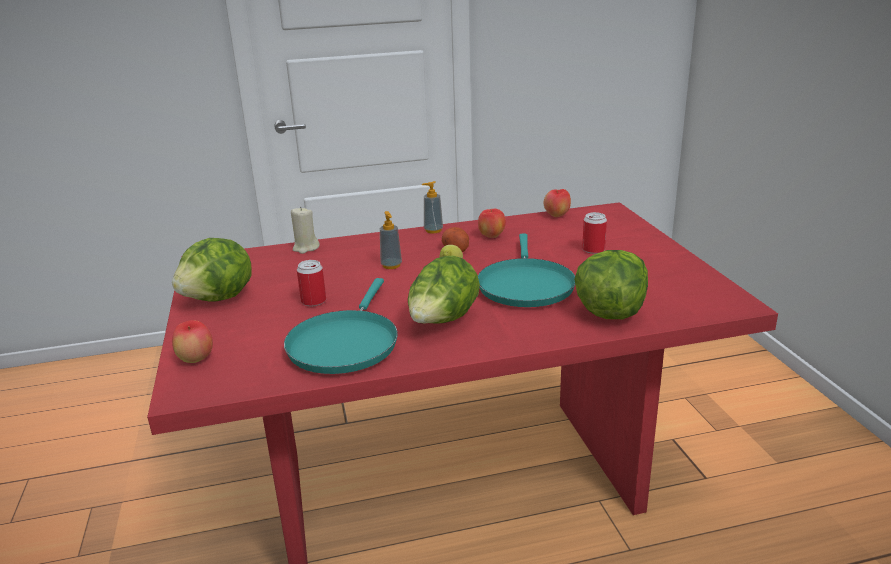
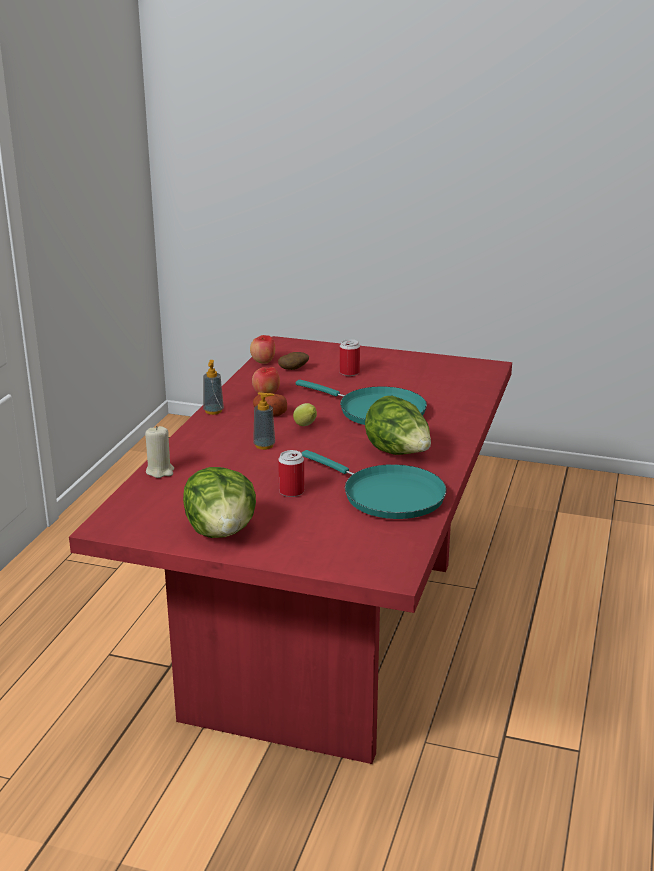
camera: 60 degrees left, 0 degrees up
apple [172,320,213,363] -> none
lettuce [574,250,648,319] -> none
none -> potato [278,352,309,370]

